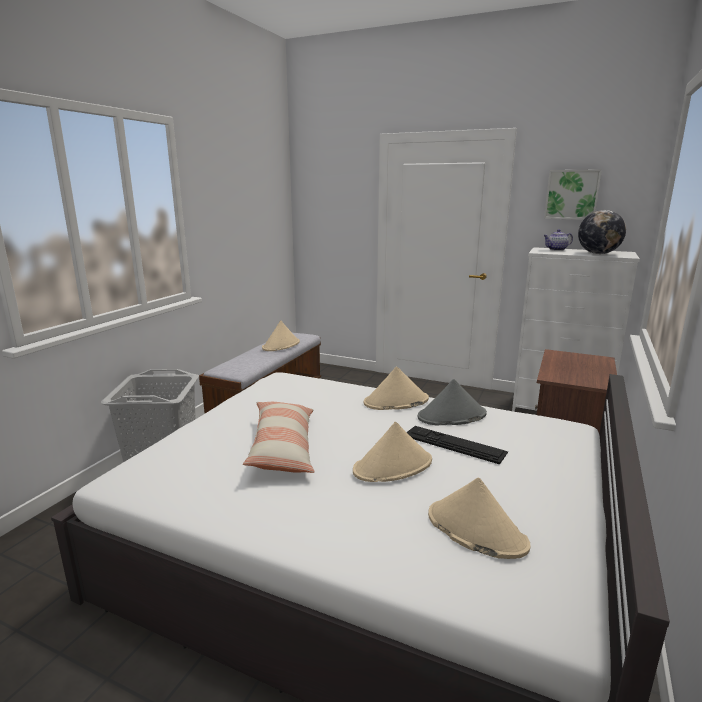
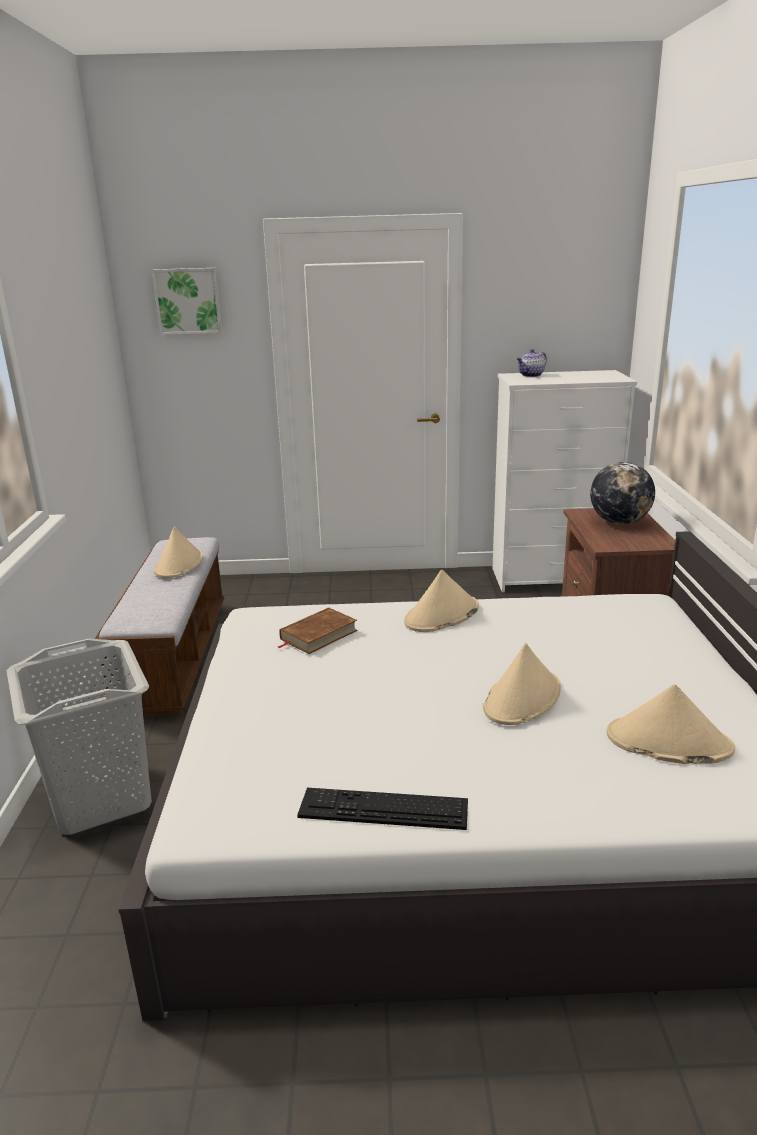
camera: 25 degrees left, 5 degrees up
pillow [243,402,315,473] -> none
keyboard [407,426,508,464] -> keyboard moved to [297,788,468,830]
grey hat [418,379,487,425] -> none
picture [544,169,602,220] -> picture moved to [152,268,222,335]
globe [578,210,626,254] -> globe moved to [590,462,655,524]
none -> brown book [278,608,357,654]

